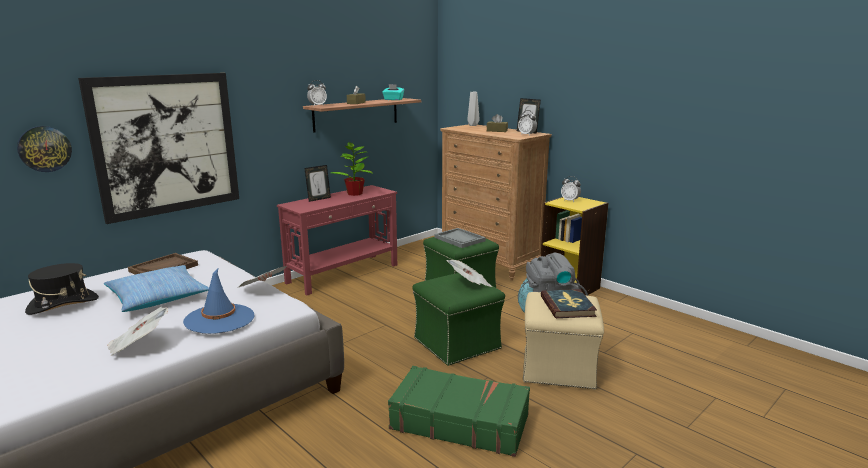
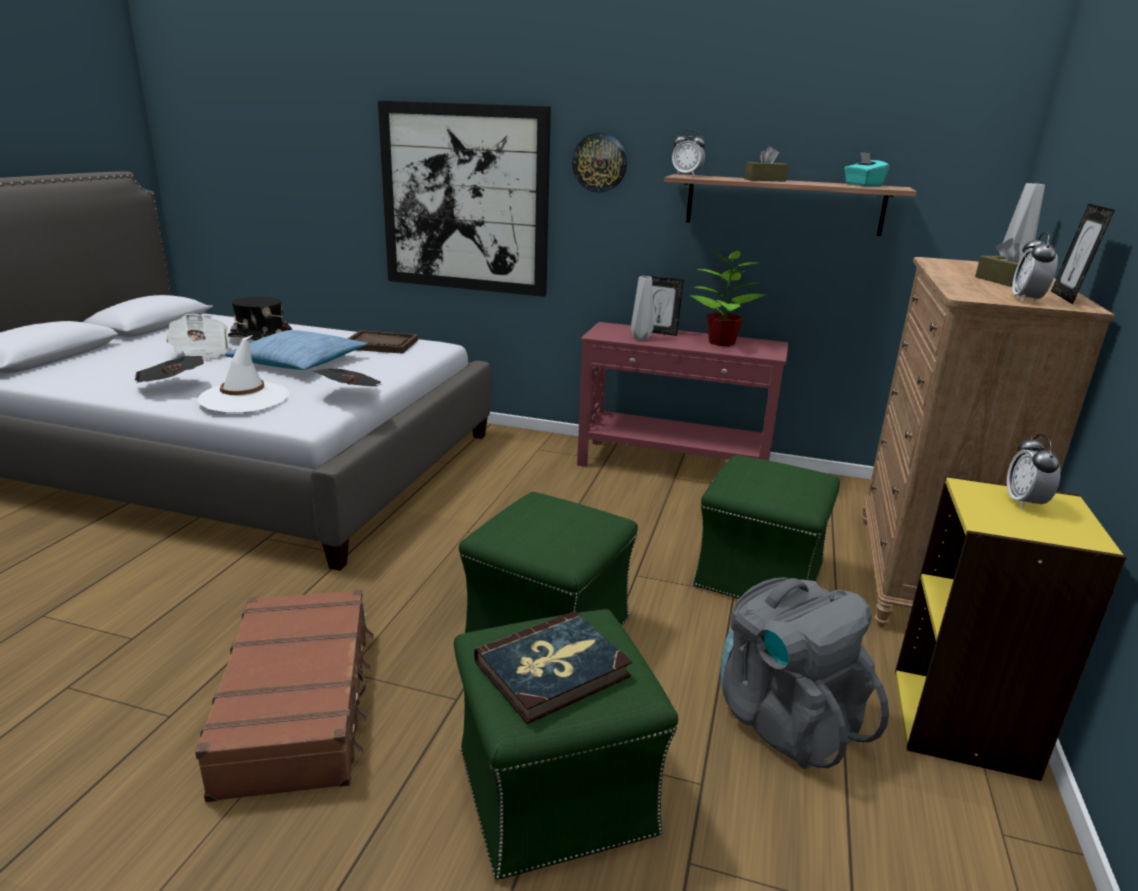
camera: 60 degrees right, 5 degrees up
wall clock [17,126,72,172] -> wall clock moved to [572,133,627,193]
blue hat [183,269,255,334] -> white hat [198,335,289,413]
green suitcase [388,366,530,457] -> brown suitcase [195,589,374,802]
grey tray [435,228,486,248] -> none
newspaper [446,260,492,287] -> newspaper moved to [166,314,229,362]
beige ottoman [523,292,604,390] -> green ottoman [454,609,678,879]
none -> grey vase [631,276,654,340]

